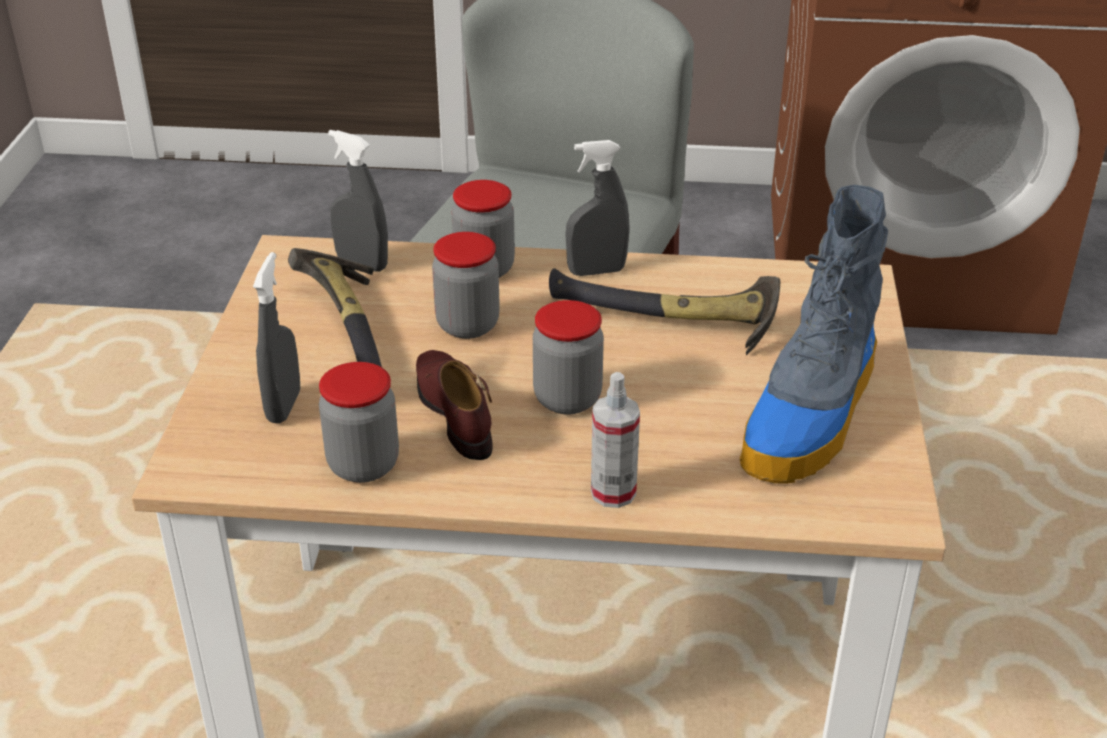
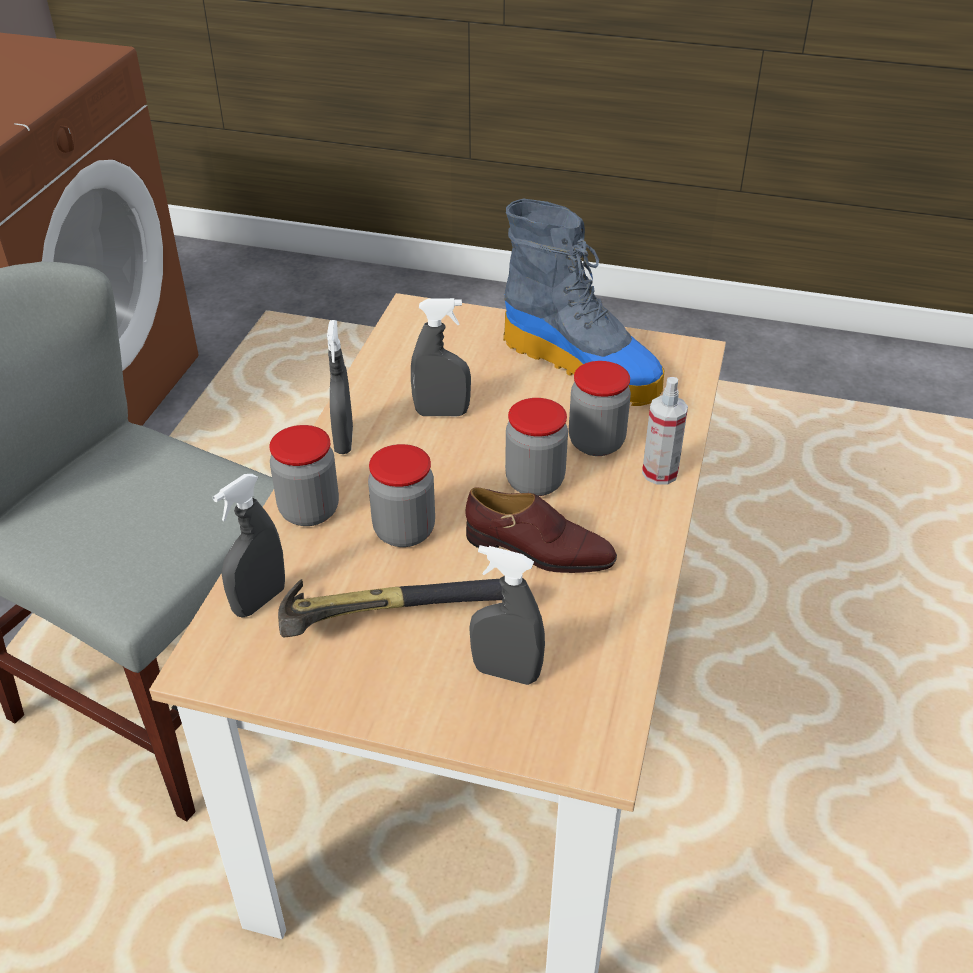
camera: 80 degrees left, 5 degrees up
jar [319,362,399,483] -> jar moved to [569,361,631,456]
brown shoe [416,350,493,460] -> brown shoe turned 150 degrees counterclockwise [466,487,617,573]
hammer [549,268,780,355] -> grey spray bottle [411,298,471,416]

